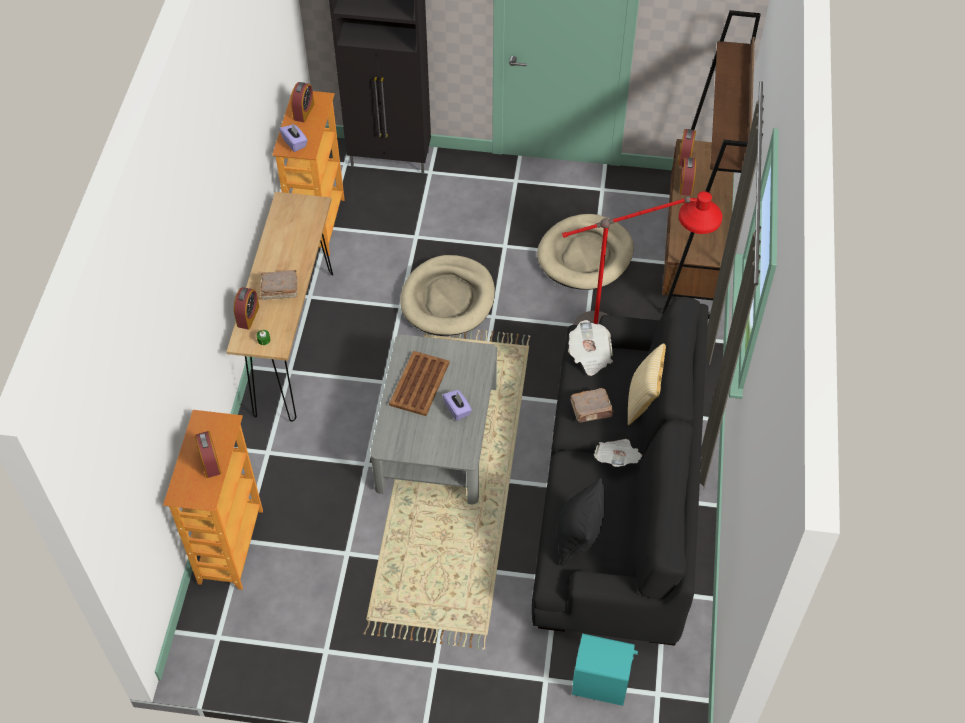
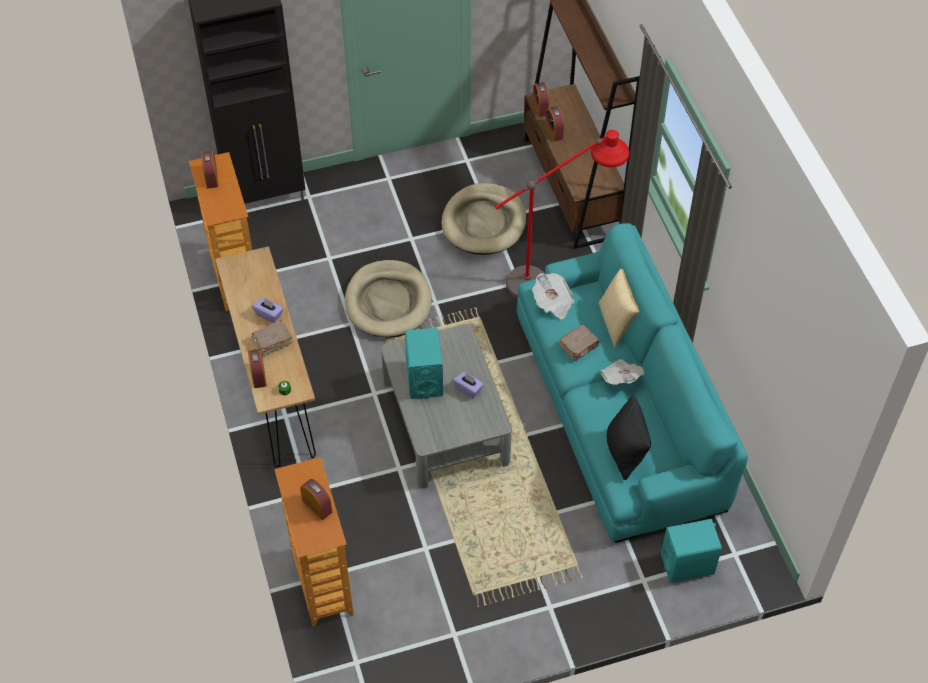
camera: 25 degrees left, 0 degrees up
purple tissue box [279,124,308,152] -> purple tissue box moved to [252,298,284,323]
brown tray [389,351,450,416] -> turquoise speaker [405,328,443,399]
black sofa [532,297,708,646] -> turquoise sofa [517,223,748,543]

